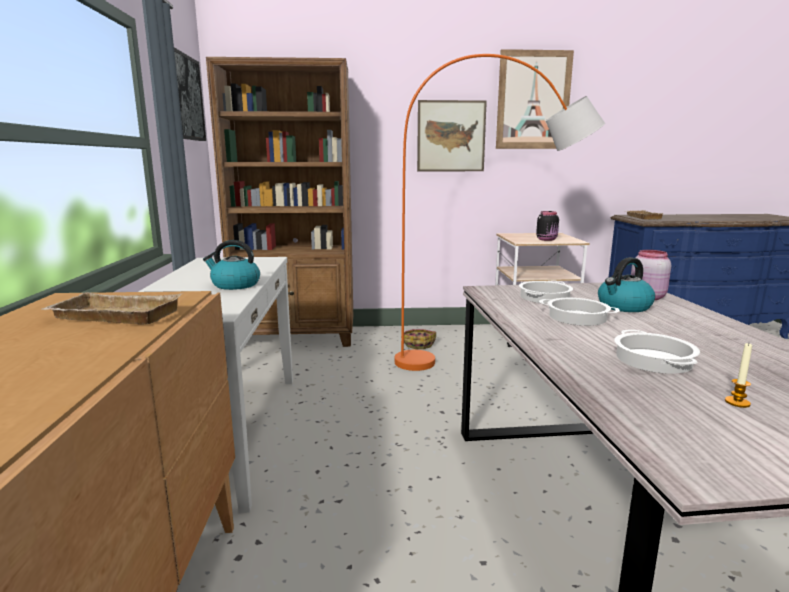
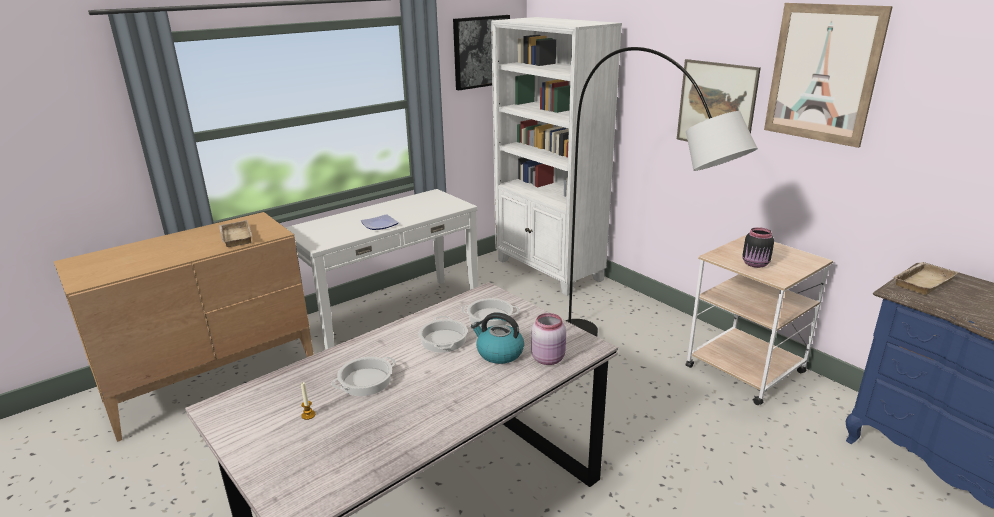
camera: 55 degrees right, 10 degrees up
kettle [203,240,260,290] -> plate [361,214,399,230]
brown bookcase [206,57,353,347] -> white bookcase [491,17,622,296]
orange floor lamp [395,54,605,371] -> grey floor lamp [565,47,758,336]
basket [404,329,436,349] -> none

